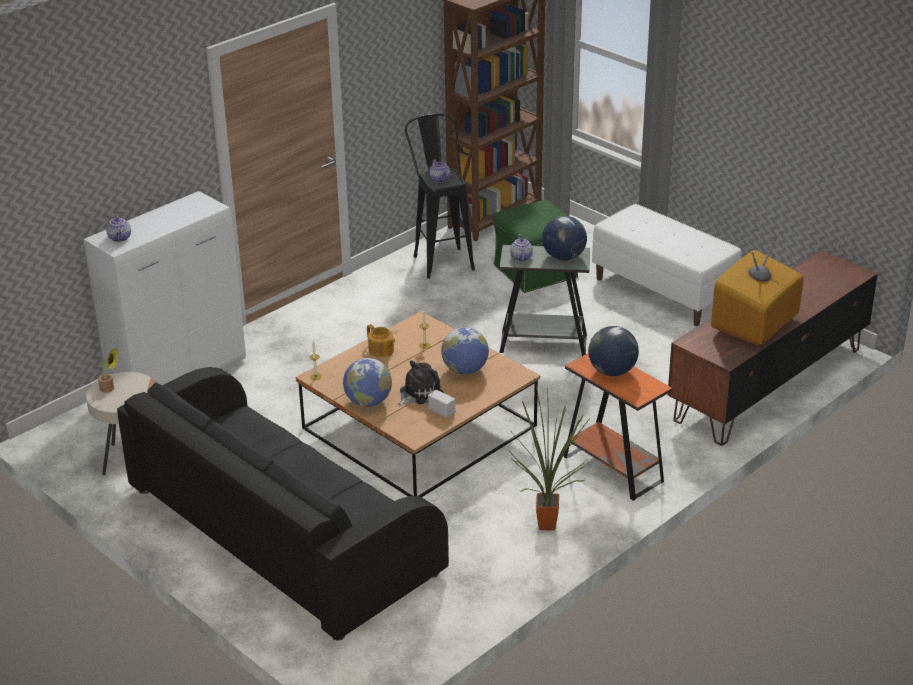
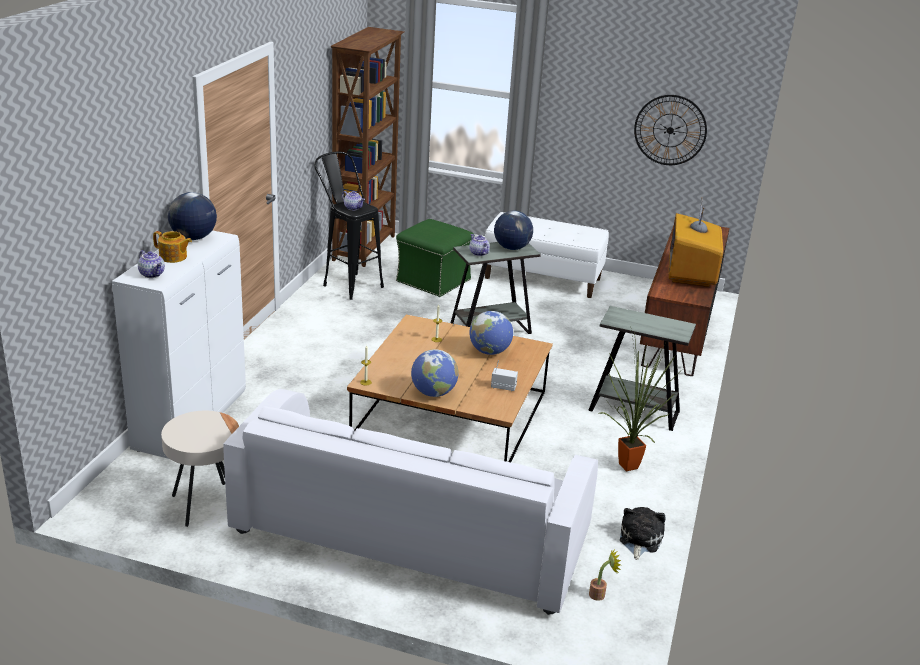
camera: 30 degrees left, 5 degrees down
potted plant [98,348,119,393] -> potted plant moved to [589,548,621,601]
black sofa [117,367,449,640] -> white sofa [223,389,598,615]
teapot [367,324,395,357] -> teapot moved to [153,231,192,263]
plush toy [398,360,444,406] -> plush toy moved to [620,507,666,560]
orange side table [563,353,672,501] -> grey side table [588,306,696,431]
globe [588,326,639,376] -> globe moved to [168,192,217,240]
none -> wall clock [634,95,707,165]

